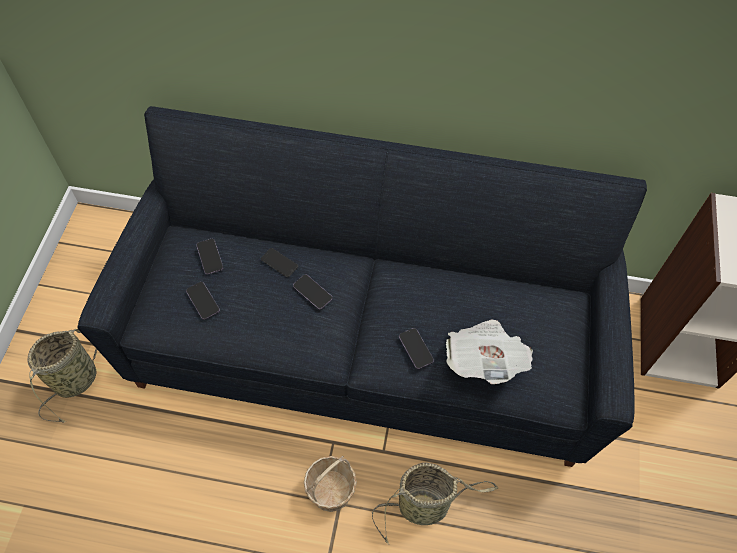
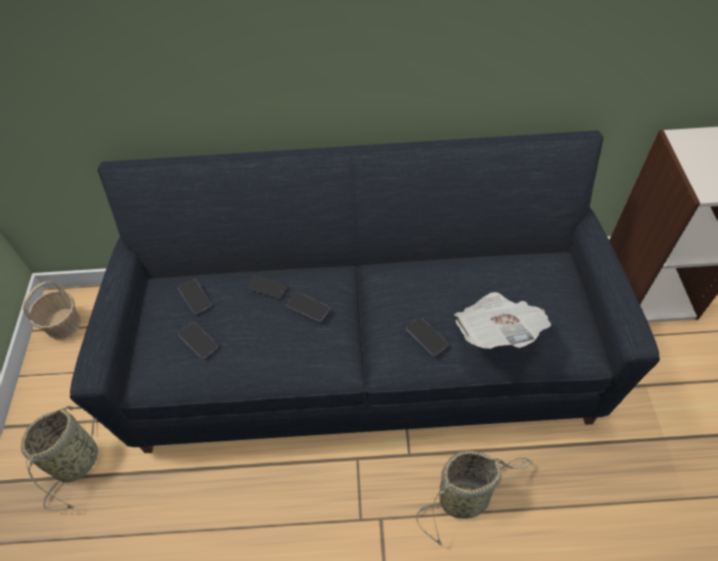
camera: 10 degrees left, 5 degrees down
basket [304,456,357,512] -> basket moved to [23,281,81,339]

